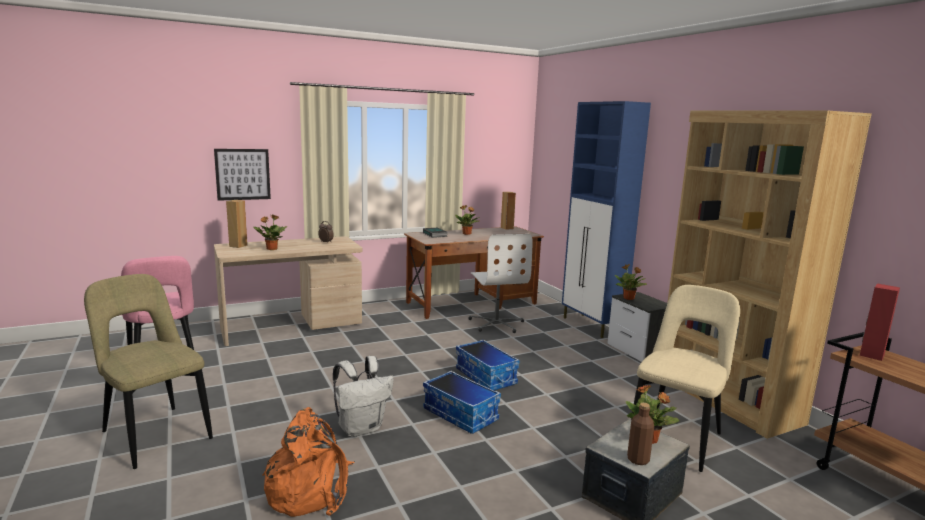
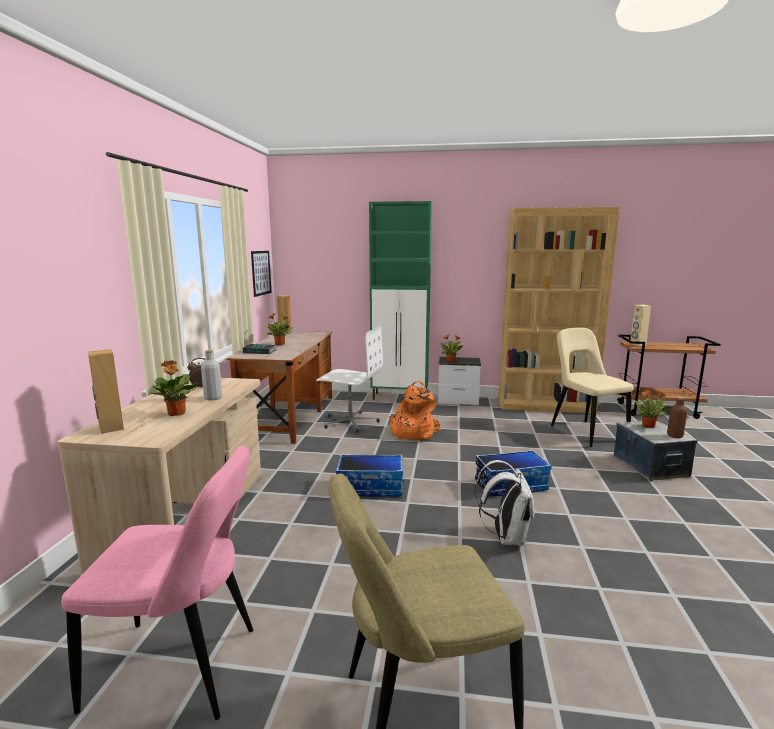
camera: 55 degrees left, 0 degrees up
picture [214,149,271,201] -> picture moved to [251,251,271,297]
orange backpack [262,407,354,517] -> orange backpack moved to [389,381,441,440]
storage box [456,340,520,391] -> storage box moved to [336,454,404,497]
blue cabinet [562,101,651,338] -> green cabinet [369,201,432,400]
red speaker [860,283,900,361] -> beige speaker [630,305,651,346]
none -> grey bottle [201,350,222,400]

